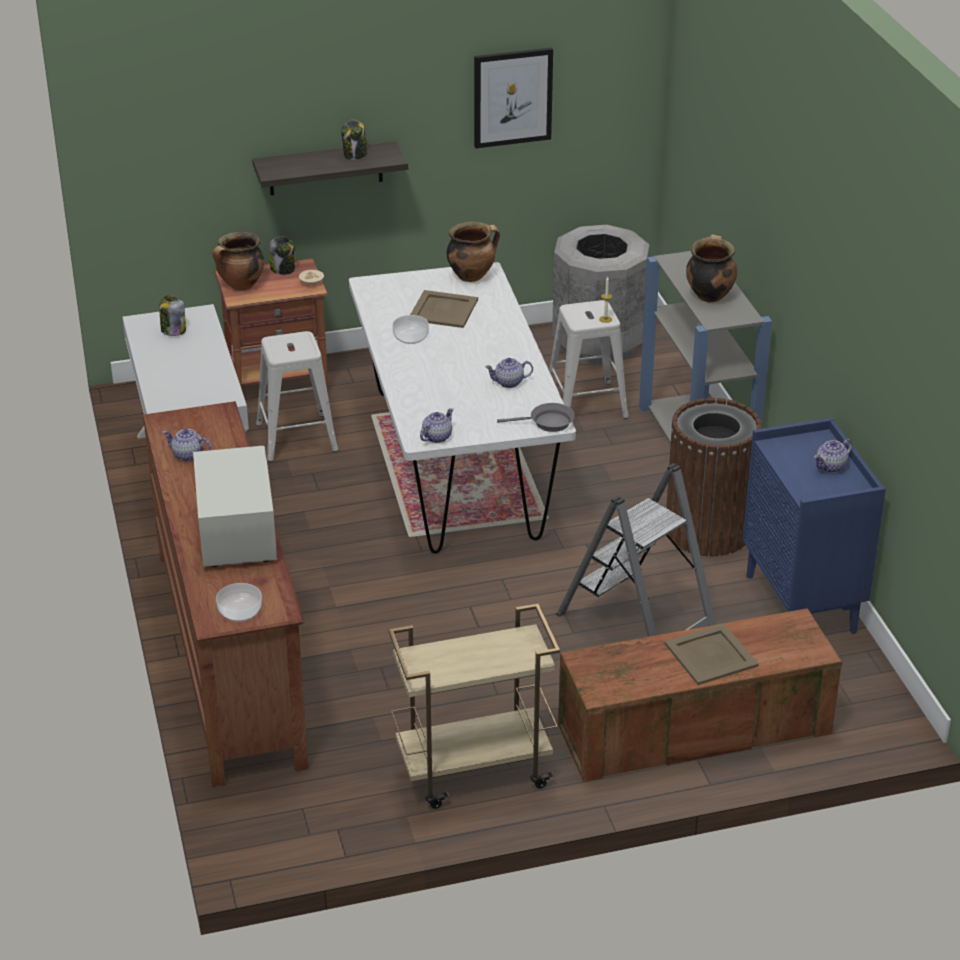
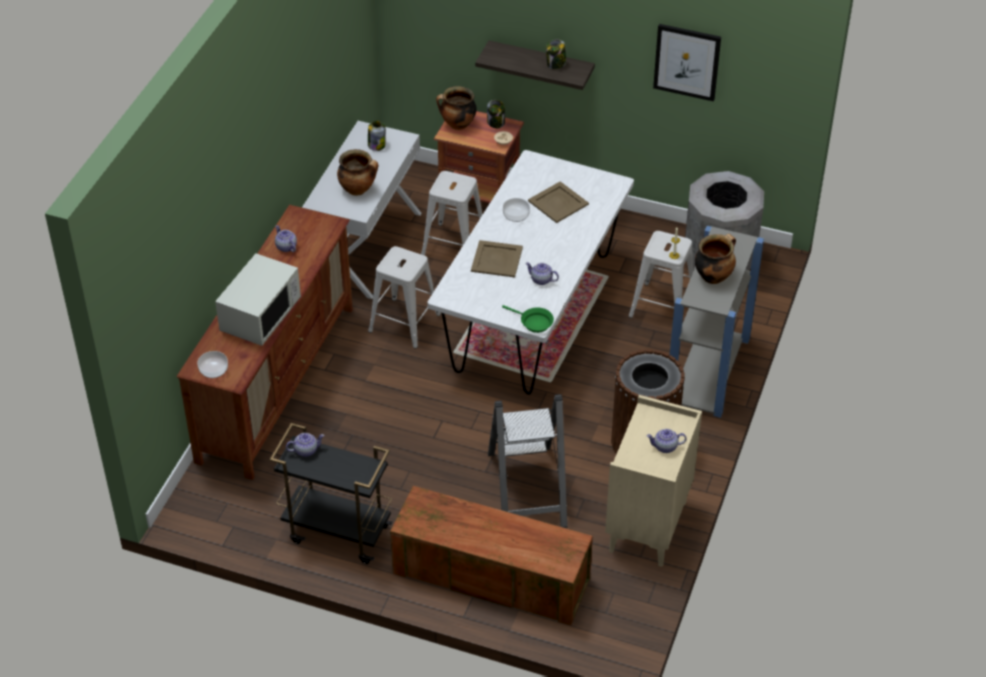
camera: 35 degrees right, 10 degrees up
beige cart [389,604,560,809] -> black cart [270,423,393,564]
teapot [420,408,453,443] -> teapot moved to [286,433,324,457]
cooking pot [447,222,500,282] -> cooking pot moved to [337,149,378,196]
grey frying pan [497,403,575,432] -> green frying pan [502,305,554,333]
beige tray [664,623,759,685] -> beige tray moved to [471,240,523,277]
blue cabinet [742,418,886,634] -> beige cabinet [605,395,702,567]
none -> white stool [368,246,441,349]

